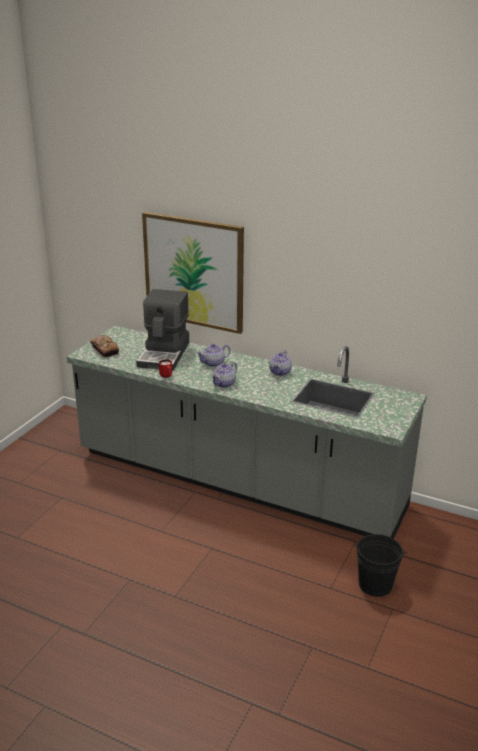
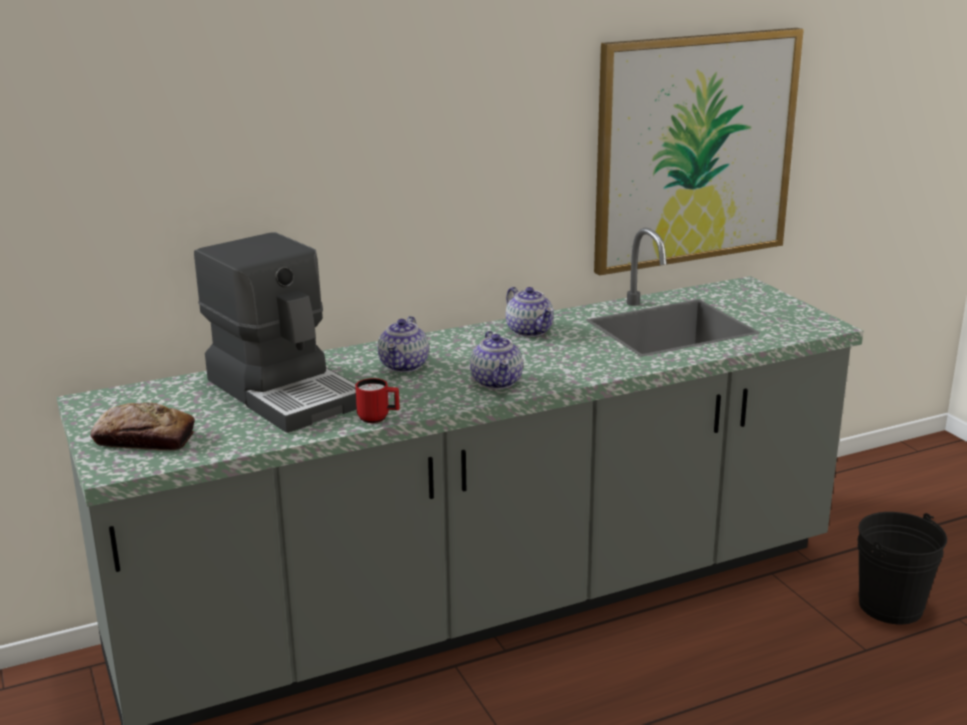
camera: 50 degrees left, 5 degrees down
picture [142,212,244,334] -> picture moved to [594,28,804,276]

